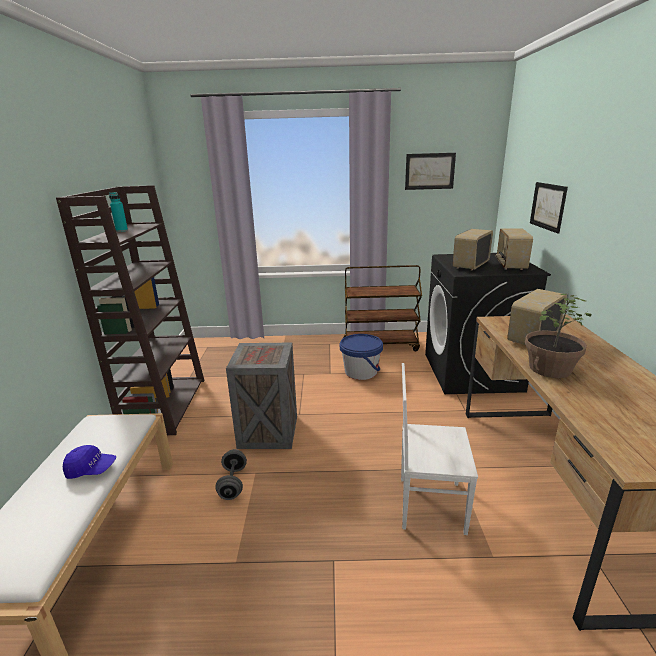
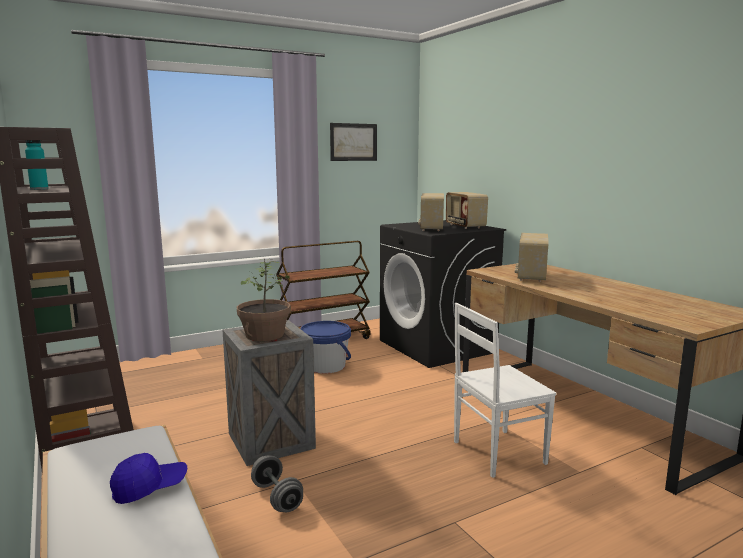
camera: 30 degrees left, 10 degrees down
potted plant [525,294,591,378] -> potted plant moved to [237,259,291,341]
picture [530,182,568,234] -> none

